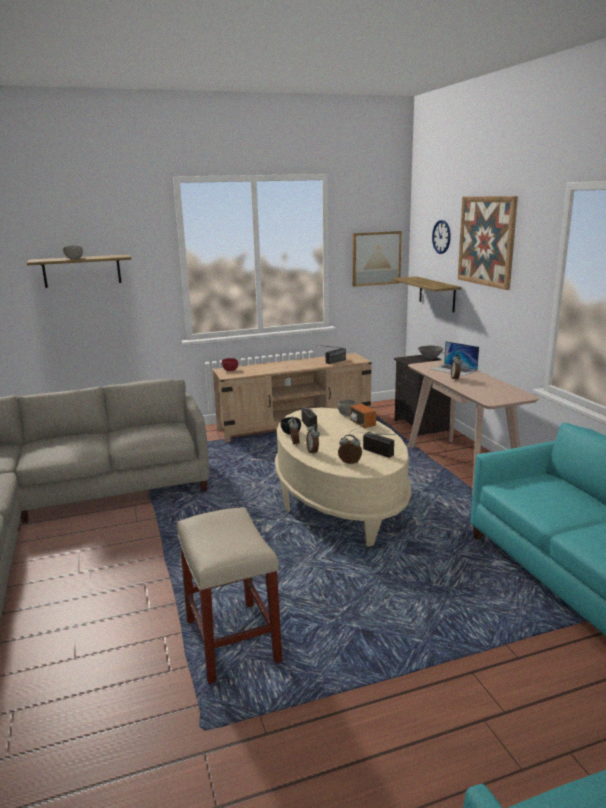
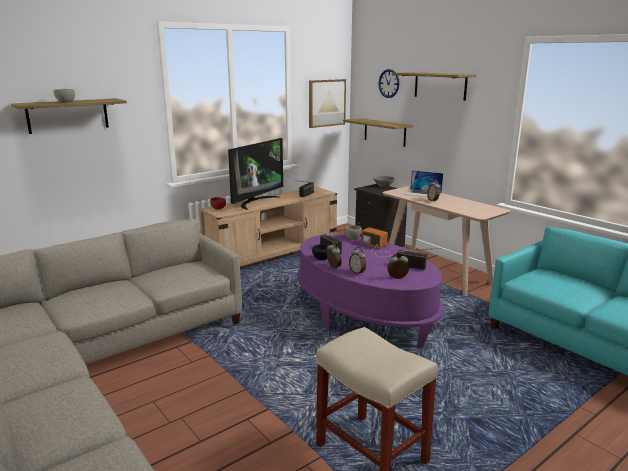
camera: 20 degrees left, 0 degrees up
beige coffee table [275,408,411,546] -> purple coffee table [297,234,444,349]
picture [458,196,518,290] -> shelf [392,72,476,101]
none -> television [228,138,283,210]

